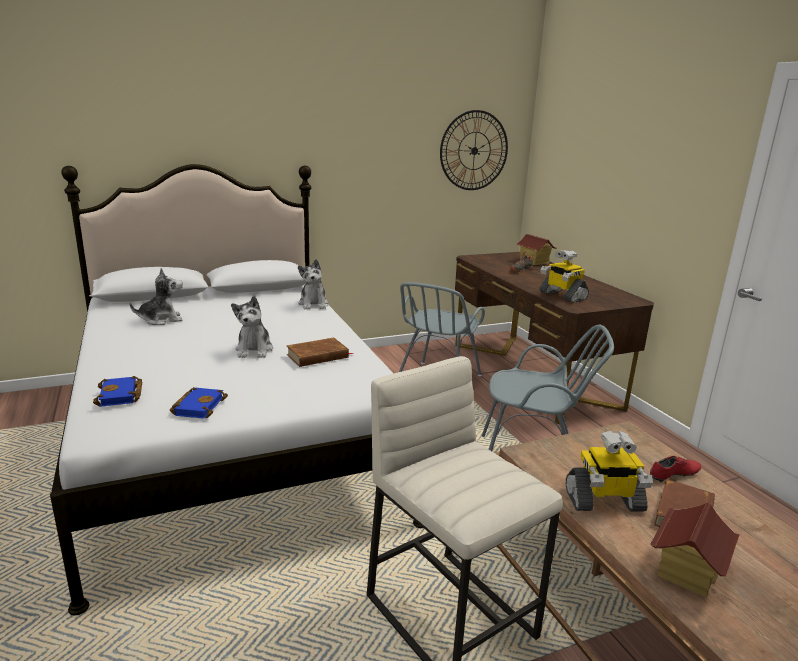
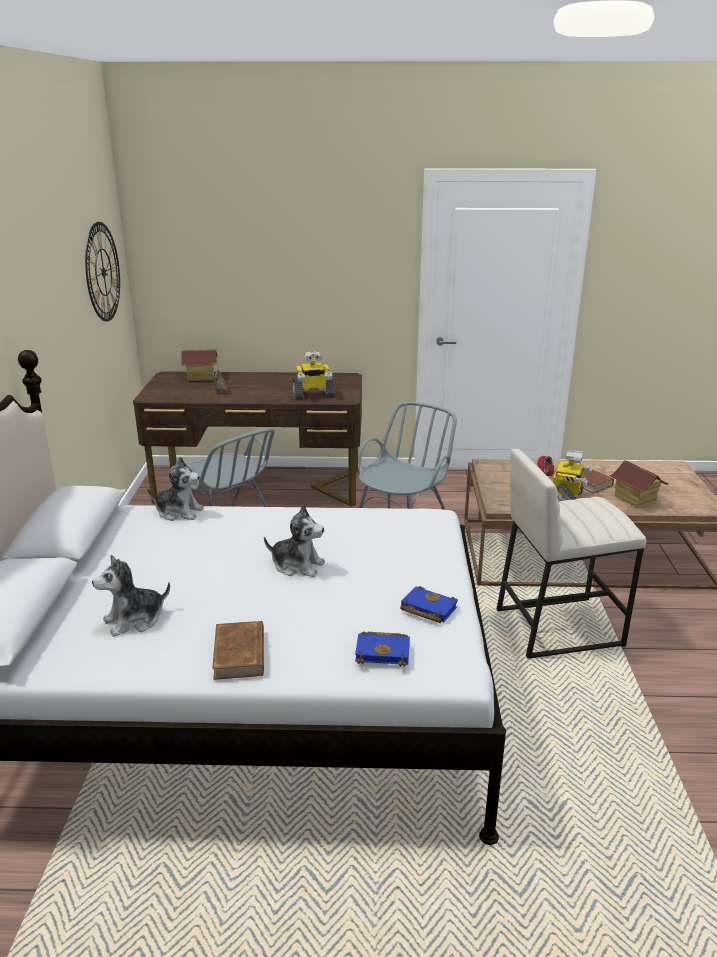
camera: 65 degrees left, 5 degrees up
plush toy [129,268,183,325] -> plush toy turned 120 degrees counterclockwise [92,555,170,637]
brown book [287,338,353,367] -> brown book moved to [212,621,264,680]

